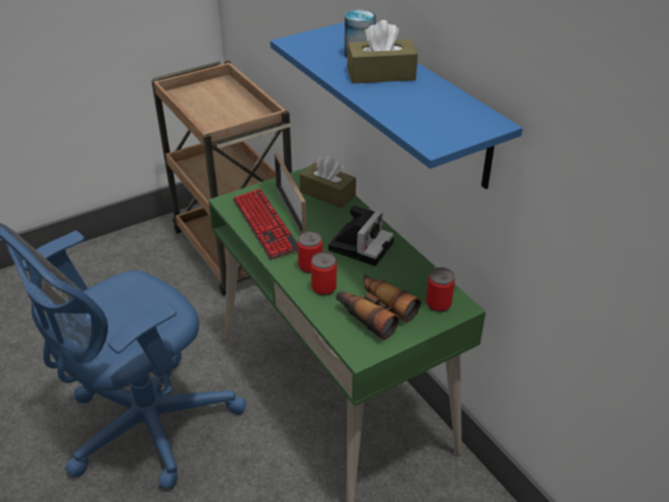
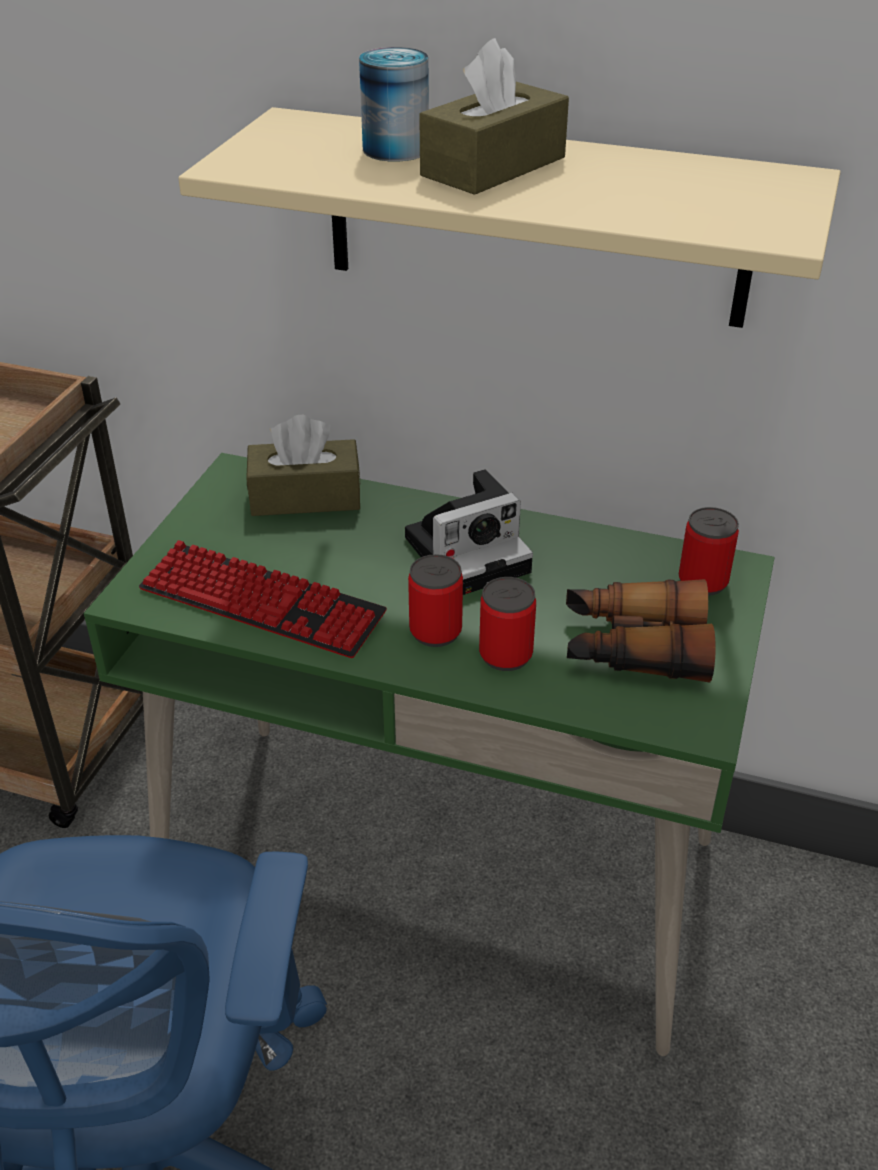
camera: 40 degrees left, 0 degrees up
blue shelf [270,22,523,189] -> beige shelf [178,107,841,328]
picture frame [274,153,307,234] -> none
camera [328,205,394,266] -> camera turned 75 degrees clockwise [405,469,533,595]

